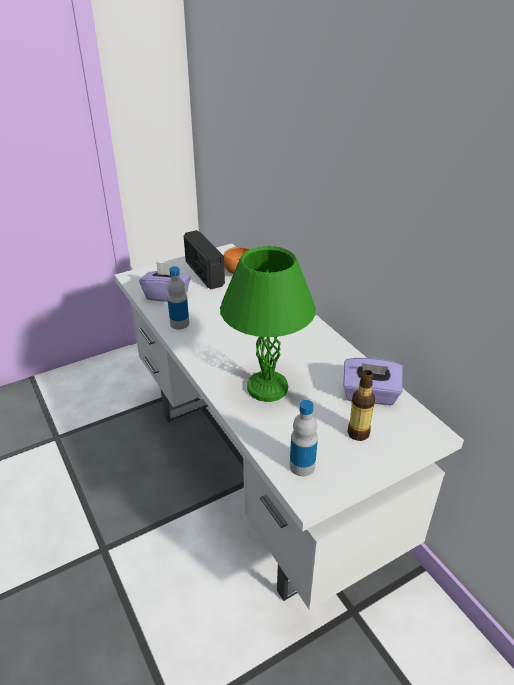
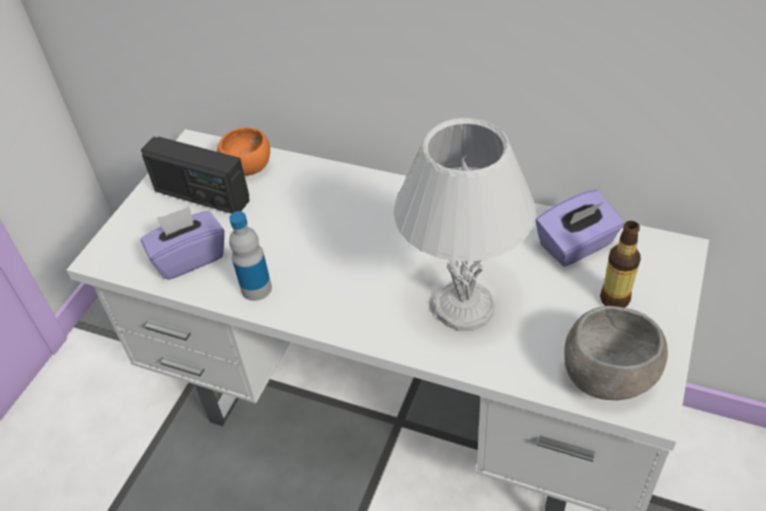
camera: 35 degrees left, 10 degrees up
green table lamp [220,246,316,402] -> white table lamp [394,118,536,331]
bottle [290,400,318,477] -> grey bowl [564,306,668,401]

